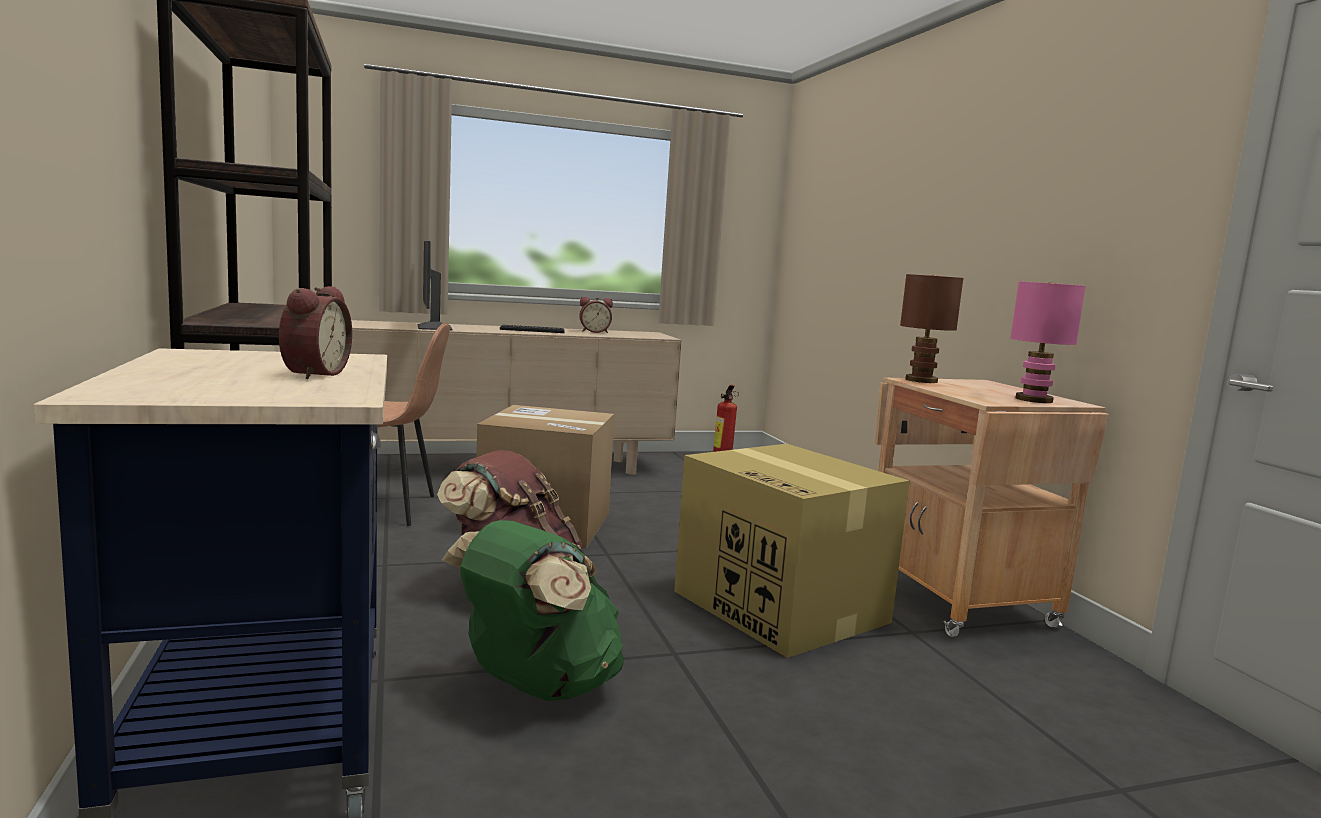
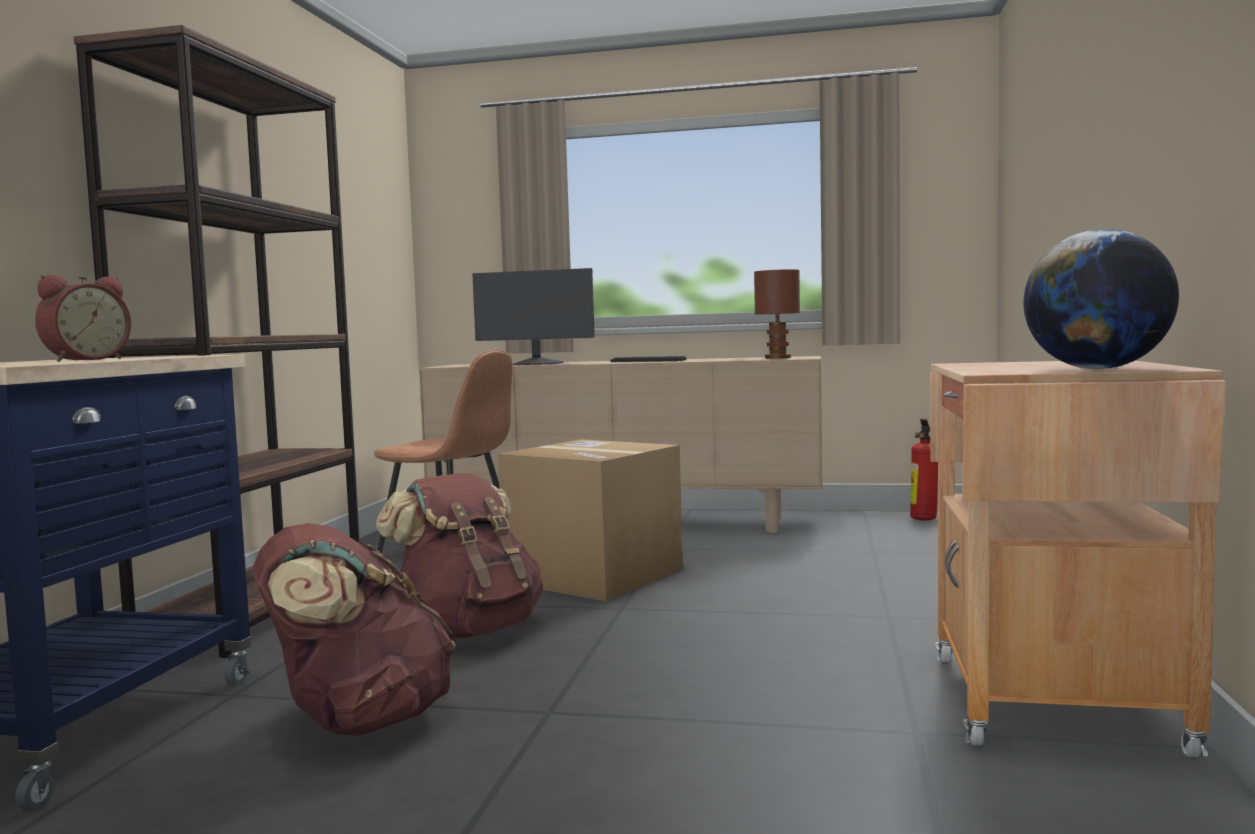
camera: 30 degrees right, 5 degrees down
monitor [418,241,453,330] -> monitor turned 90 degrees counterclockwise [472,268,595,365]
green backpack [442,520,624,701] -> brown backpack [252,523,456,736]
alarm clock [579,297,613,333] -> none
cardboard box [674,444,910,658] -> none
brown table lamp [900,274,964,383] -> brown table lamp moved to [754,269,800,359]
pink table lamp [1010,281,1086,403] -> globe [1023,229,1179,369]

